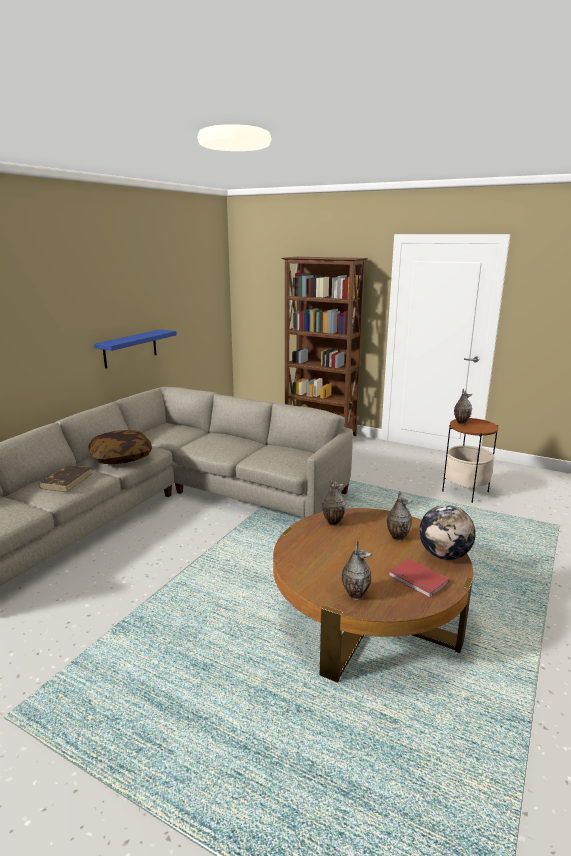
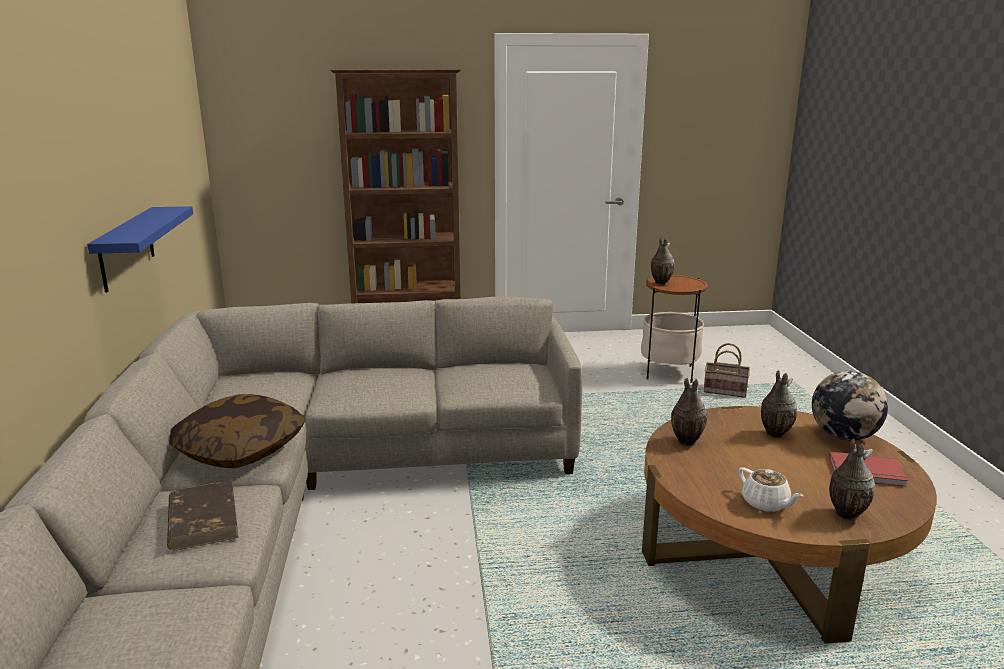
camera: 35 degrees left, 0 degrees up
none -> basket [703,343,750,398]
none -> white teapot [738,467,803,512]

